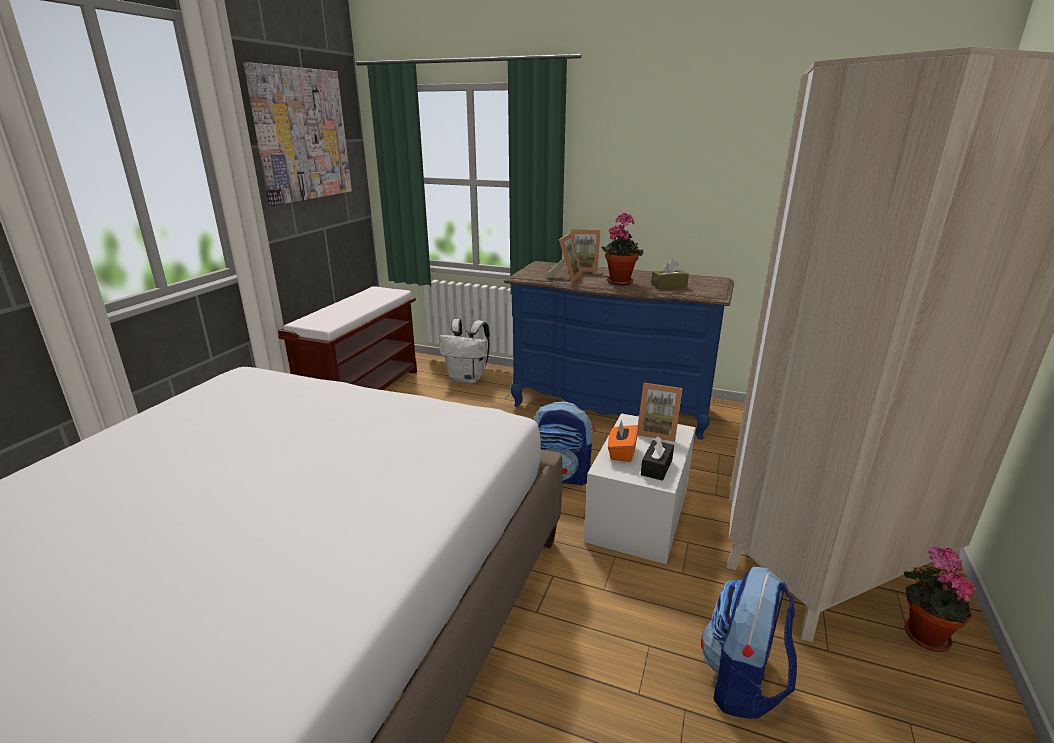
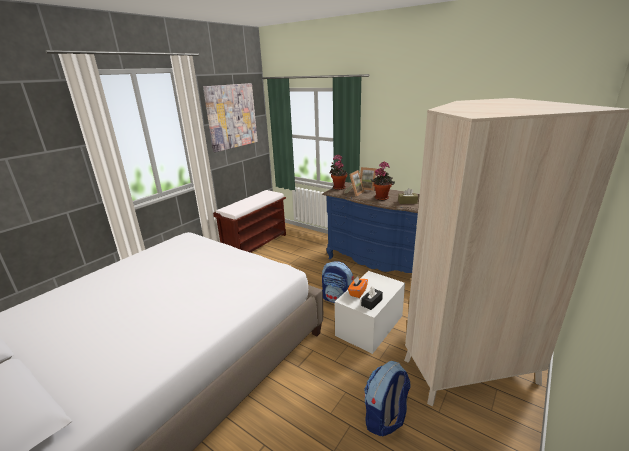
camera: 15 degrees right, 0 degrees up
white backpack [439,319,490,383] -> none
picture frame [637,383,683,442] -> none
potted plant [904,547,976,652] -> potted plant moved to [330,155,347,190]

